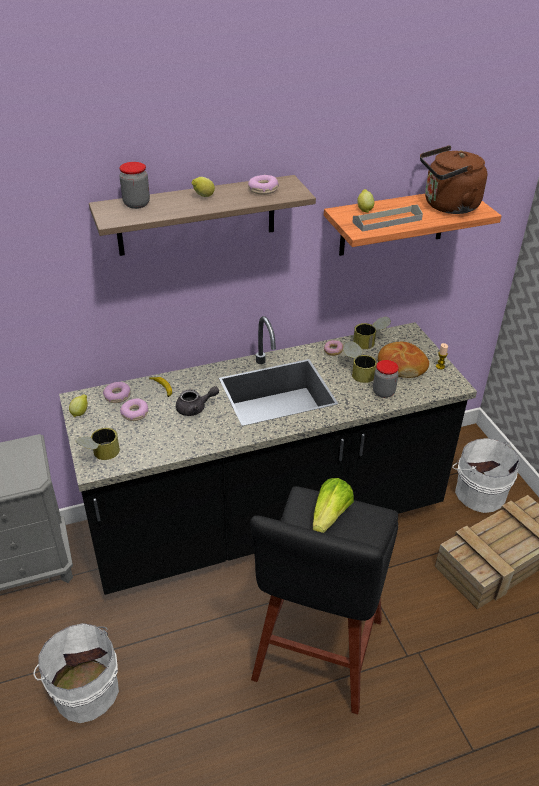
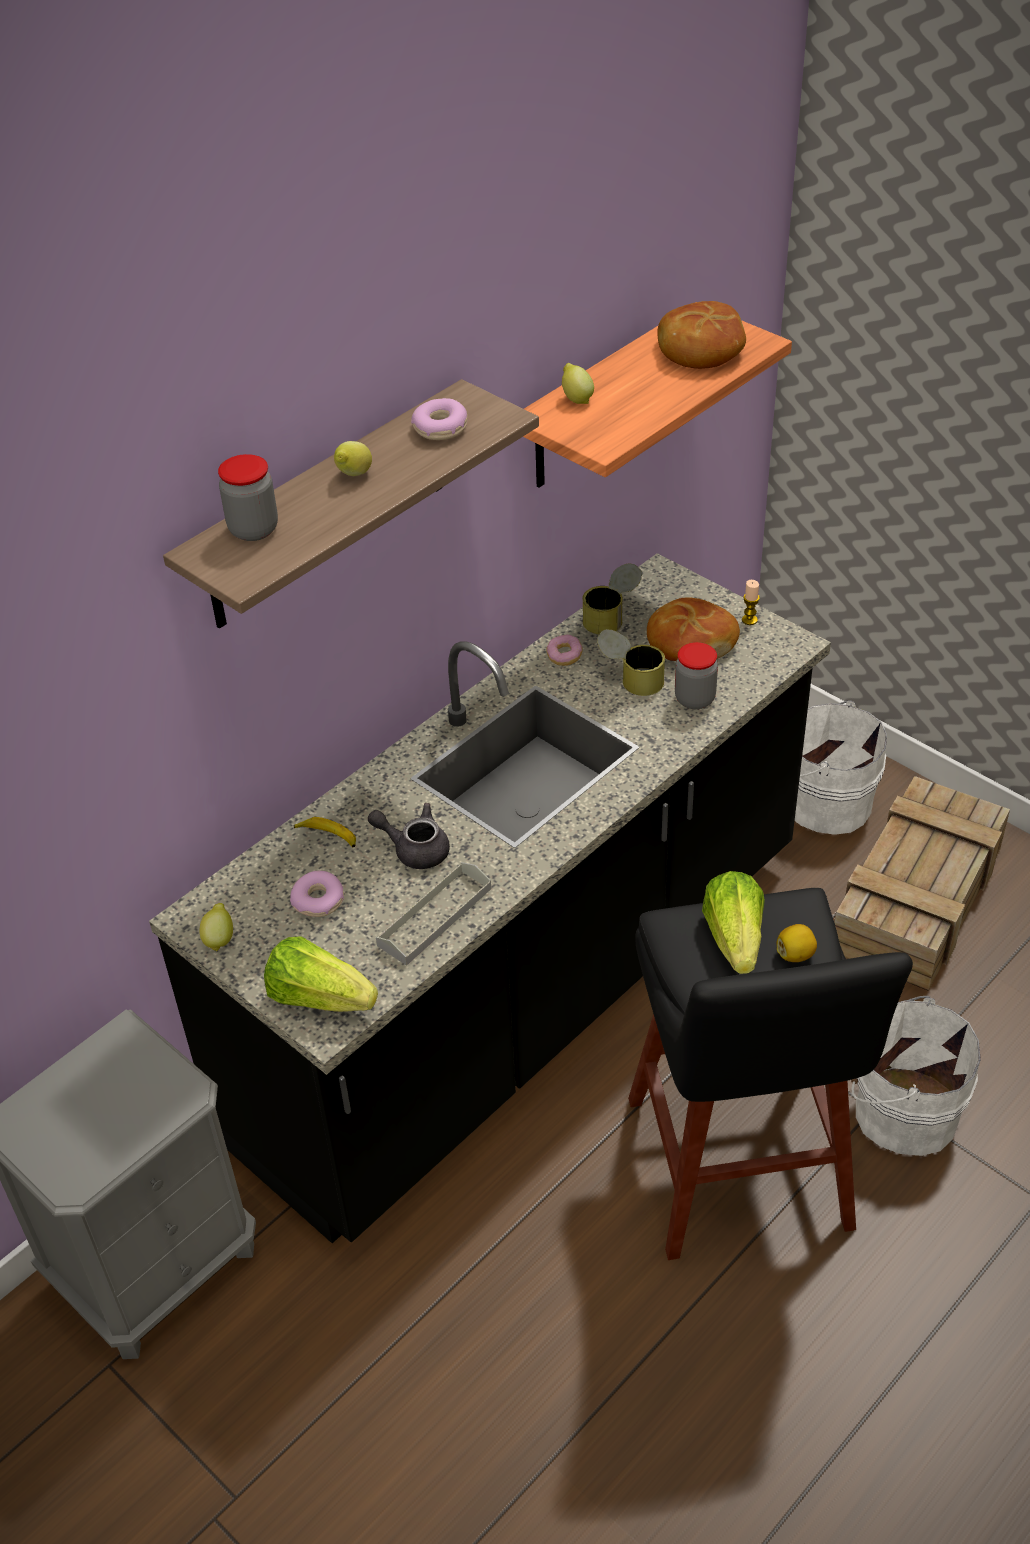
camera: 25 degrees left, 5 degrees up
white bucket [33,623,119,723] -> white bucket moved to [851,996,981,1156]
can [76,428,120,460] -> lettuce [264,936,378,1012]
donut [103,382,131,403] -> none
grey teapot [176,386,219,416] -> grey teapot turned 120 degrees counterclockwise [368,803,450,869]
grey tray [352,205,423,232] -> grey tray moved to [376,862,491,966]
brown kettle [420,145,487,214] -> bread [657,301,746,369]
none -> lemon [777,924,817,962]

